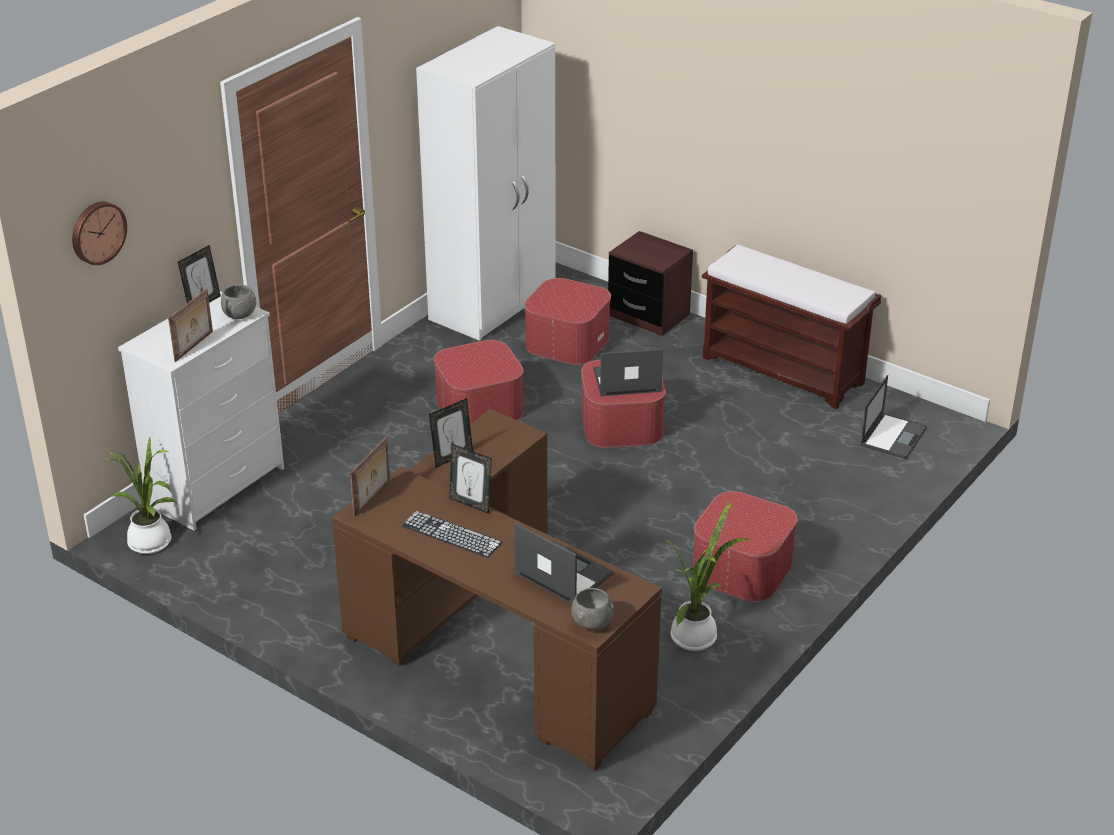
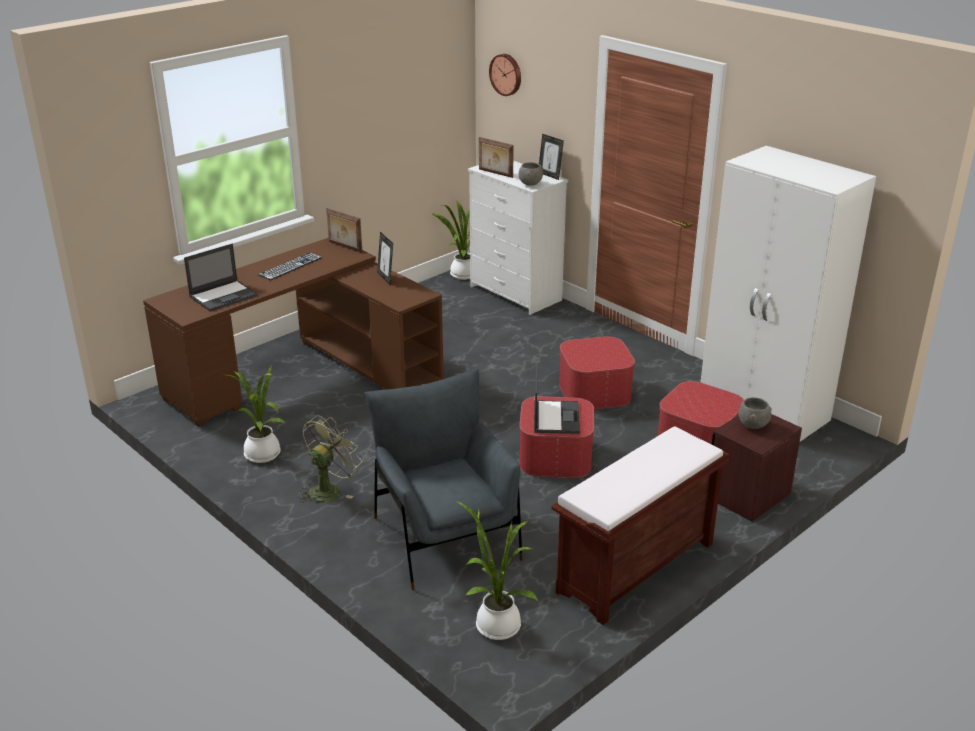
camera: 100 degrees right, 5 degrees down
picture frame [449,444,492,514] -> none
grey bowl [571,588,614,630] -> grey bowl moved to [738,397,772,429]
ottoman [693,491,798,602] -> green fan [300,415,362,503]
laptop [860,375,927,459] -> potted plant [456,501,538,640]
none -> grey armchair [364,369,523,590]

